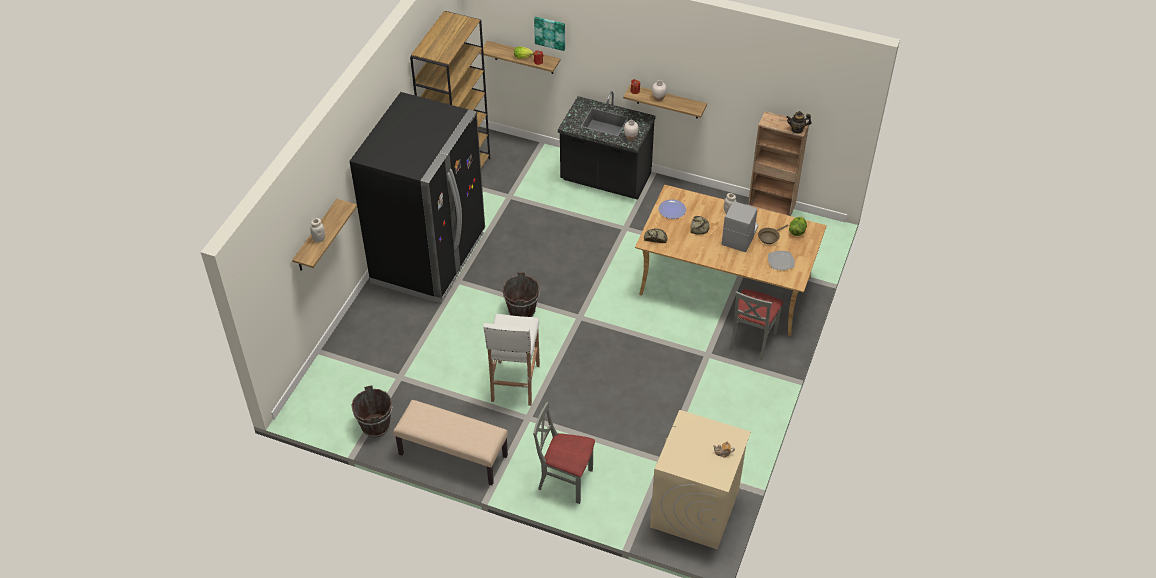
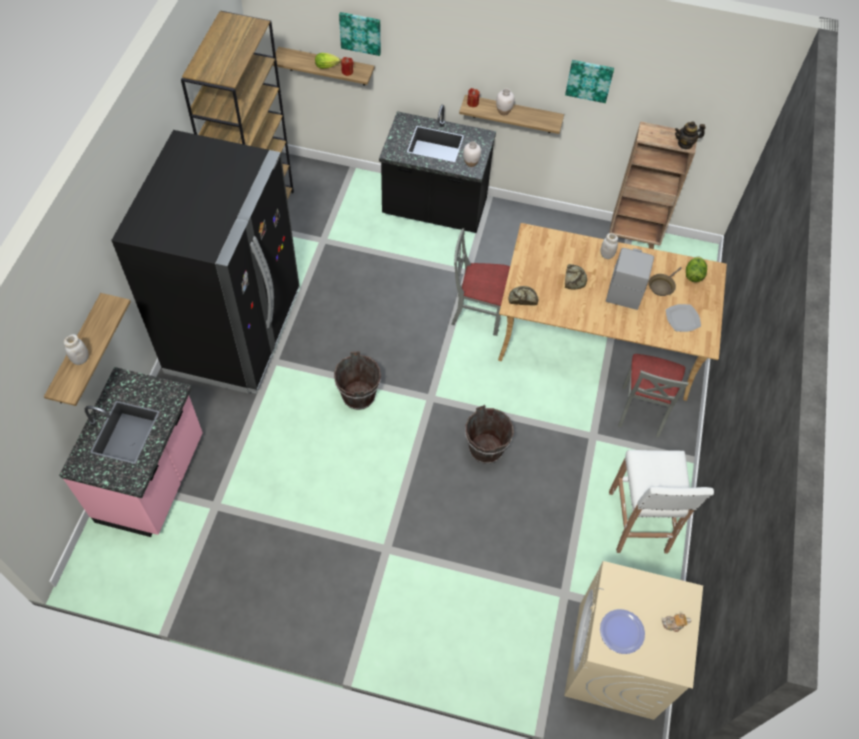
camera: 10 degrees left, 10 degrees up
brown bucket [352,385,392,437] -> brown bucket moved to [466,405,514,464]
beige bench [393,400,508,485] -> none
white stool [483,314,540,406] -> white stool moved to [609,450,714,554]
grey chair [533,402,595,504] -> grey chair moved to [451,228,510,336]
plate [659,199,686,219] -> plate moved to [600,609,645,654]
none -> pink counter [59,367,203,537]
none -> picture [565,60,614,103]

